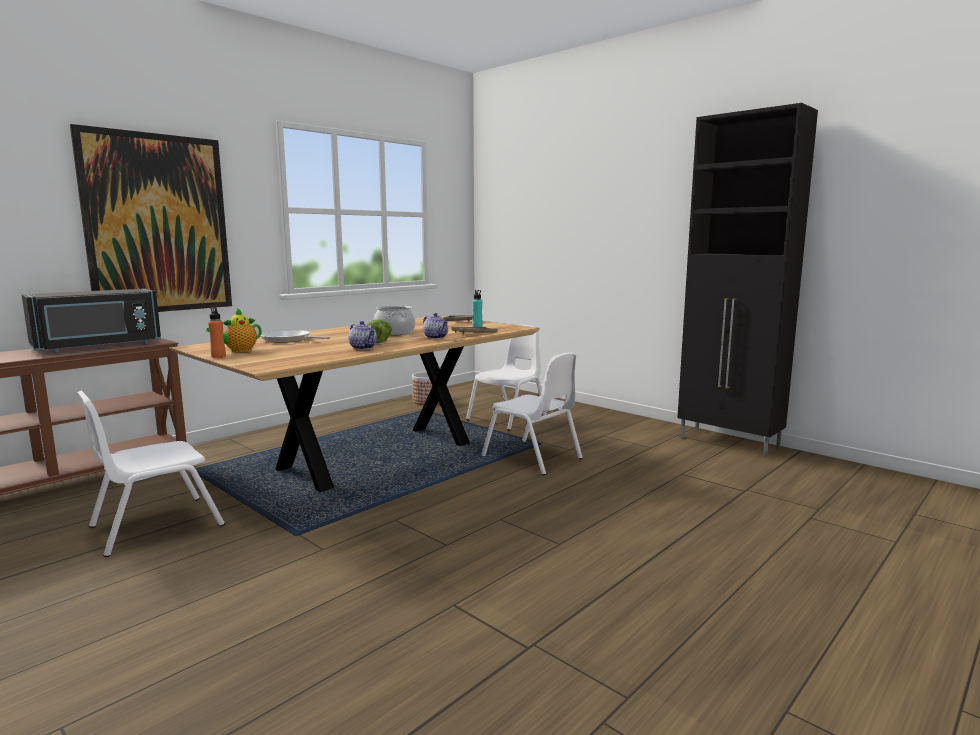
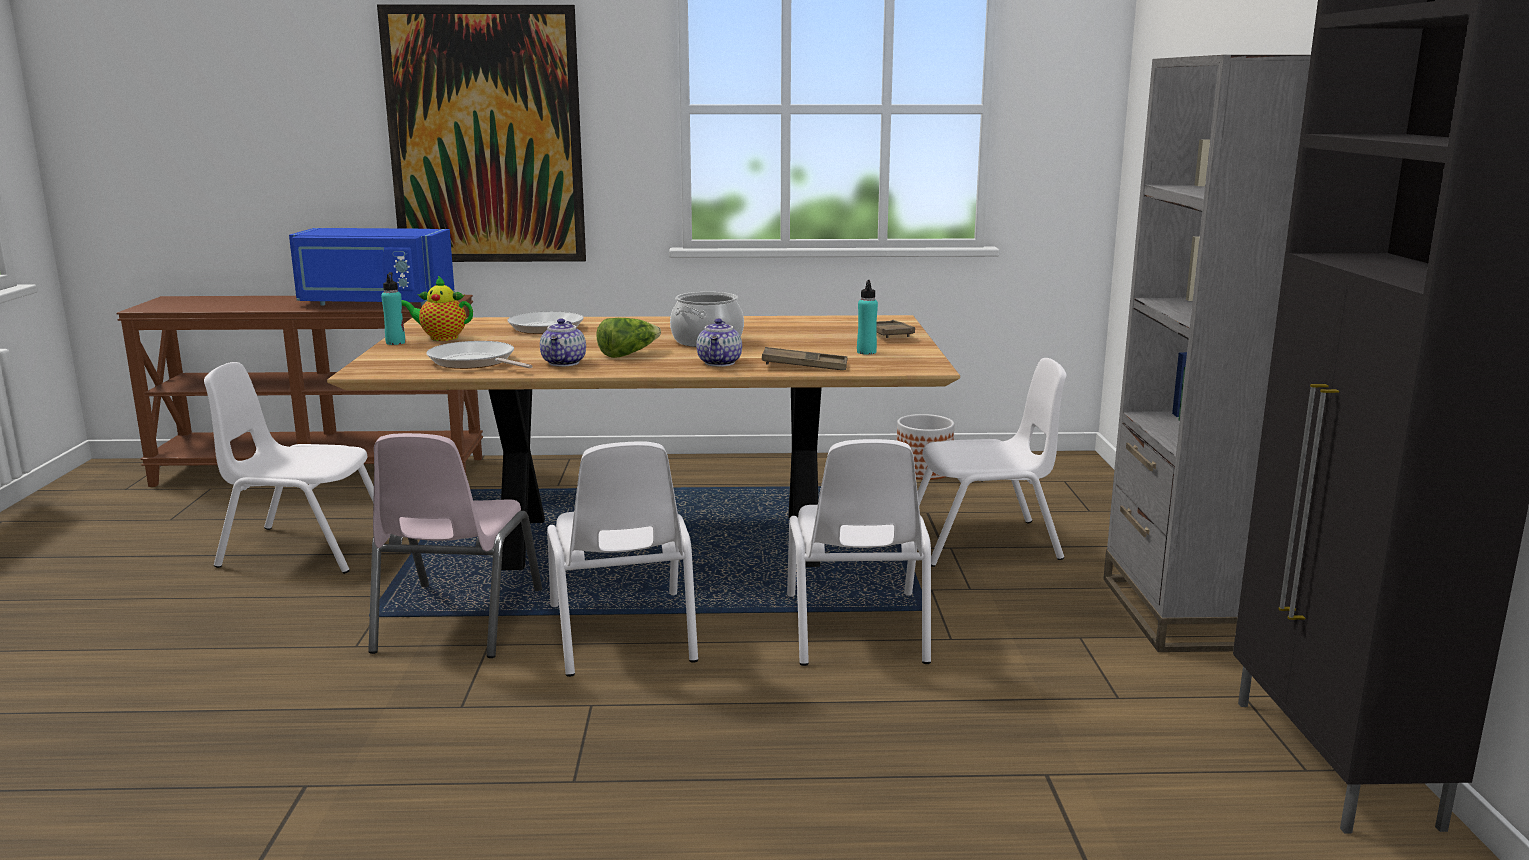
camera: 45 degrees right, 5 degrees up
black microwave [22,289,161,353] -> blue microwave [289,228,455,307]
orange bottle [208,307,226,358] -> turquoise bottle [381,272,405,345]
none -> pink chair [368,433,542,658]
none -> frying pan [426,341,533,369]
none -> white chair [547,442,698,677]
none -> grey bookcase [1103,55,1311,652]

